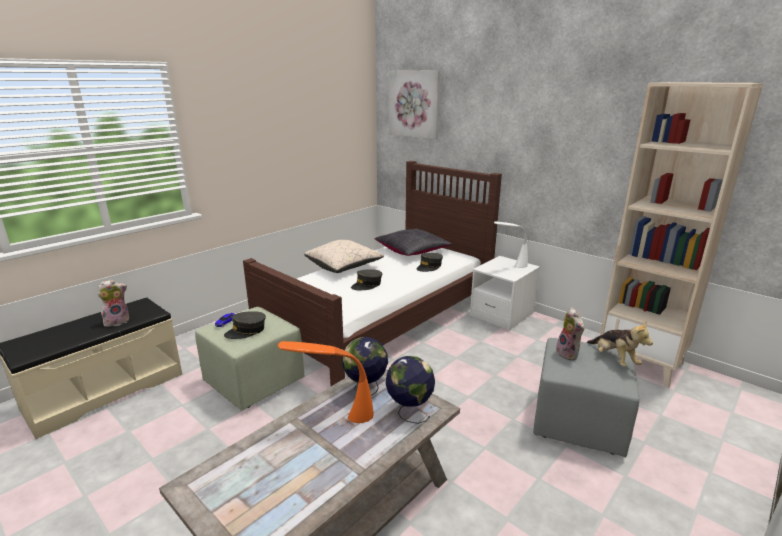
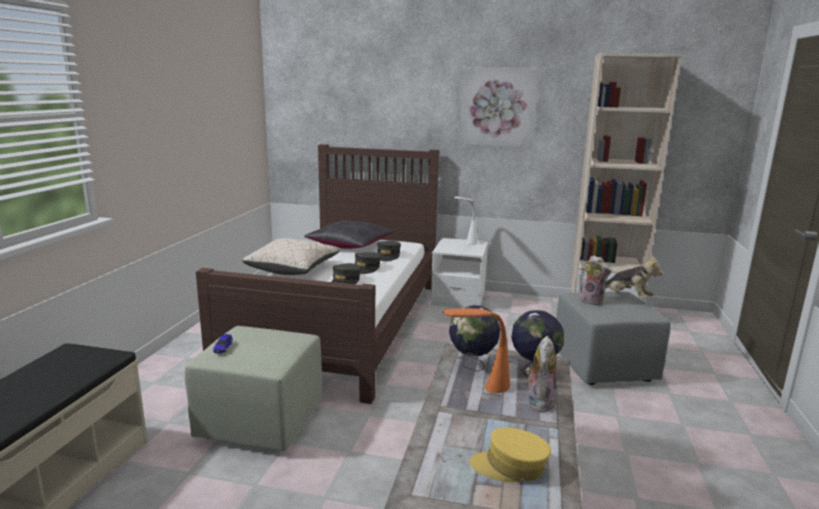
camera: 30 degrees left, 5 degrees down
plush toy [98,279,129,327] -> plush toy moved to [525,336,557,413]
grey cap [224,311,266,339] -> grey cap moved to [355,252,381,274]
picture [389,70,440,139] -> picture moved to [457,67,539,148]
none -> yellow cap [470,427,551,482]

